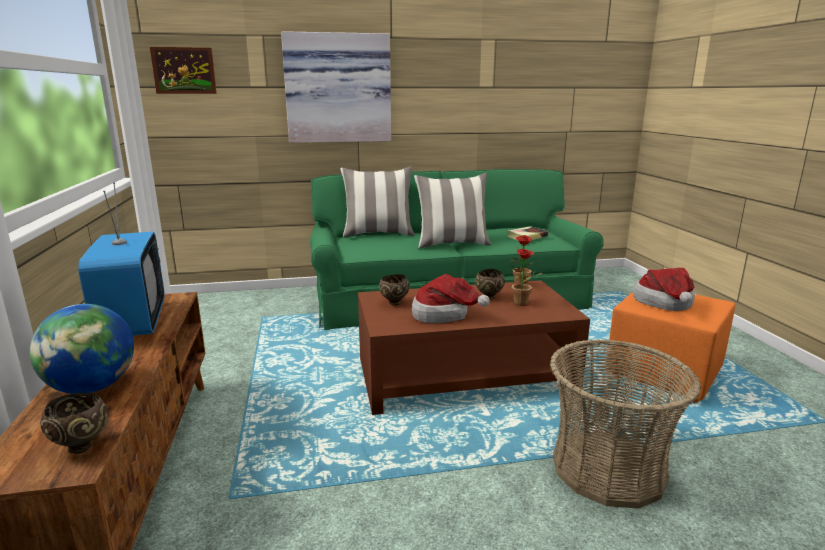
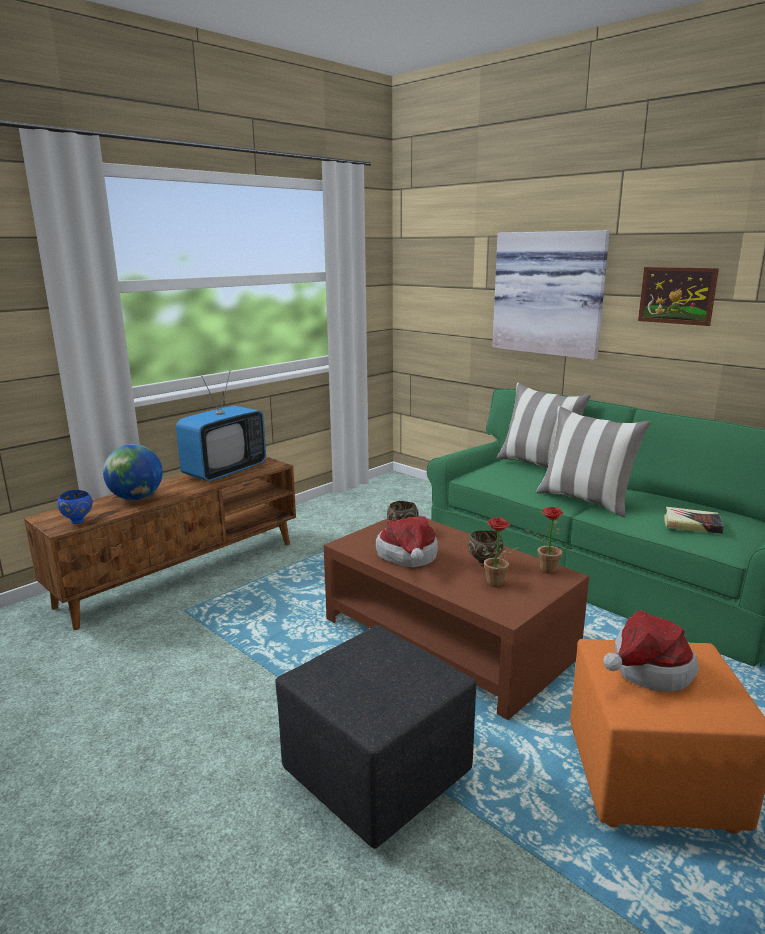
camera: 55 degrees right, 0 degrees up
brown bowl [40,393,108,454] -> blue bowl [57,490,93,524]
picture [150,47,217,94] -> picture moved to [638,267,719,326]
basket [550,339,701,508] -> black ottoman [275,625,476,848]

